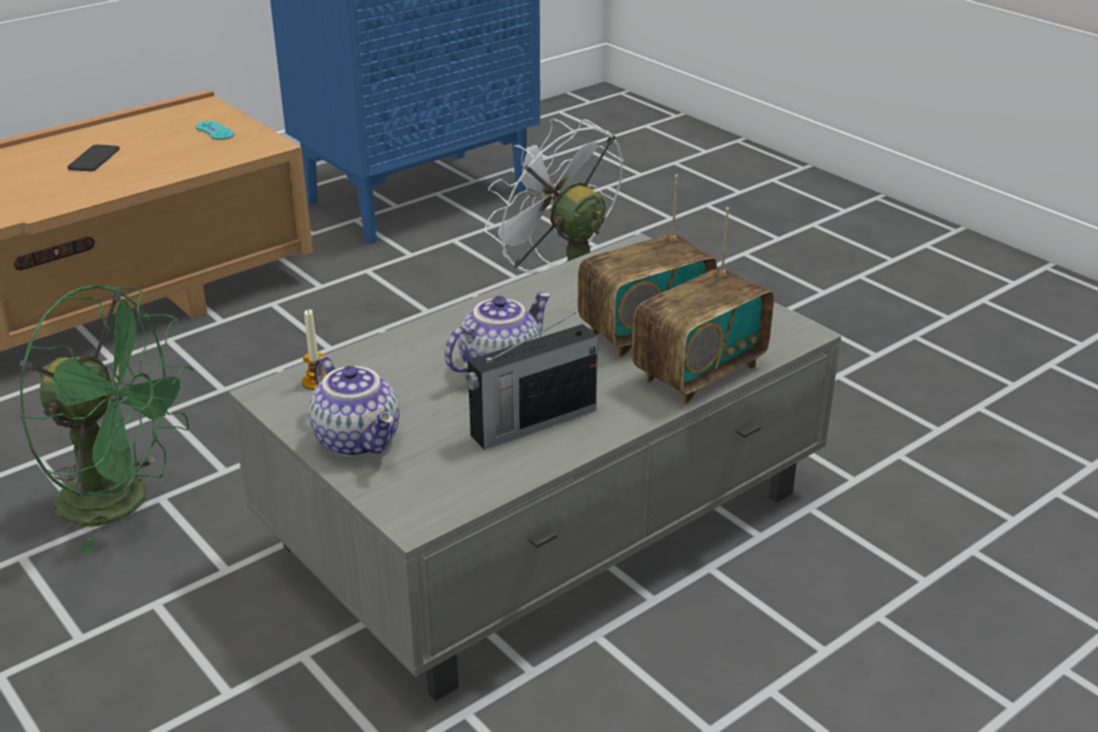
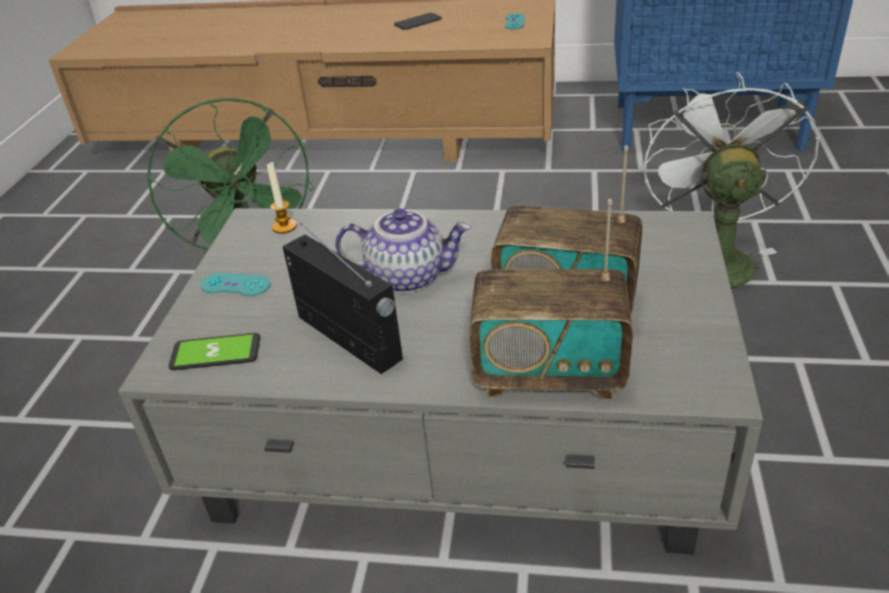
camera: 50 degrees right, 5 degrees up
teapot [309,356,400,457] -> turquoise game controller [200,273,270,296]
radio [466,312,598,450] -> radio turned 150 degrees counterclockwise [282,224,403,374]
none -> phone [168,333,260,370]

